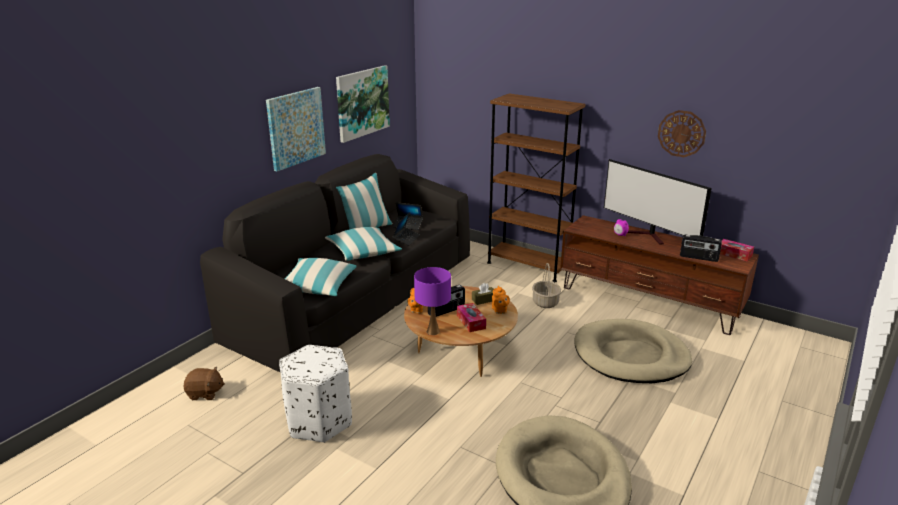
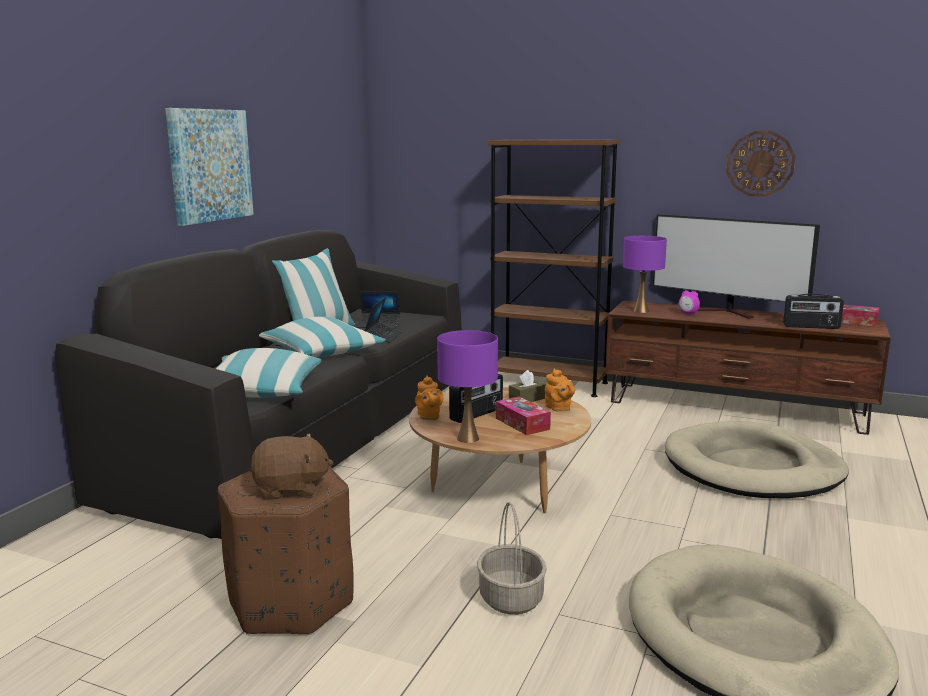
camera: 10 degrees left, 10 degrees down
brown plush toy [183,367,225,400] -> brown plush toy moved to [250,433,333,500]
white ottoman [279,345,352,443] -> brown ottoman [217,466,354,635]
picture [336,65,390,143] -> none
basket [532,263,561,308] -> basket moved to [477,502,547,615]
none -> purple table lamp [623,236,667,313]

